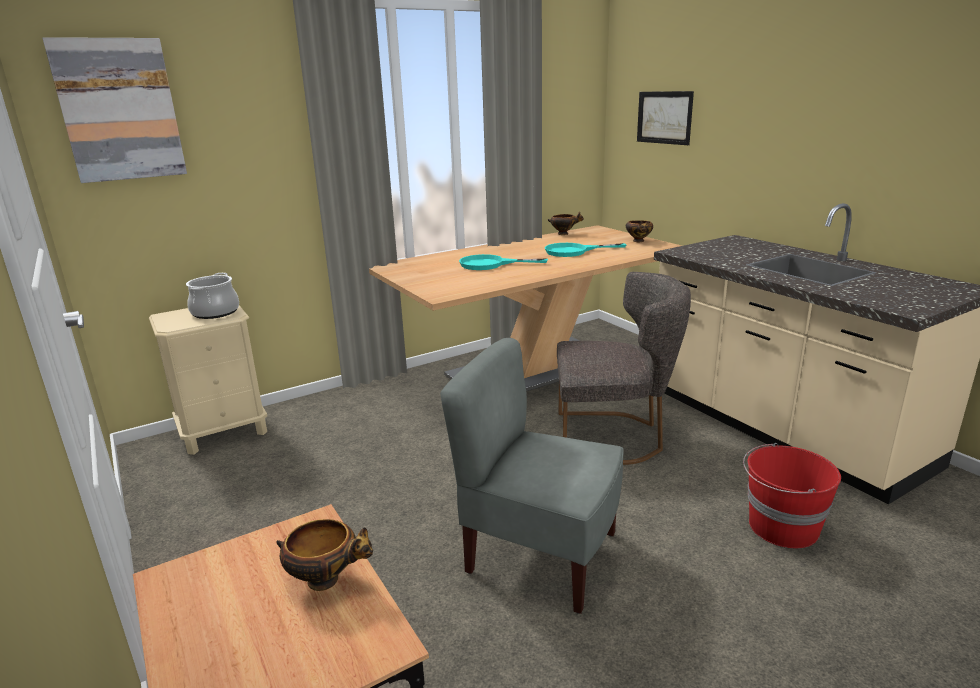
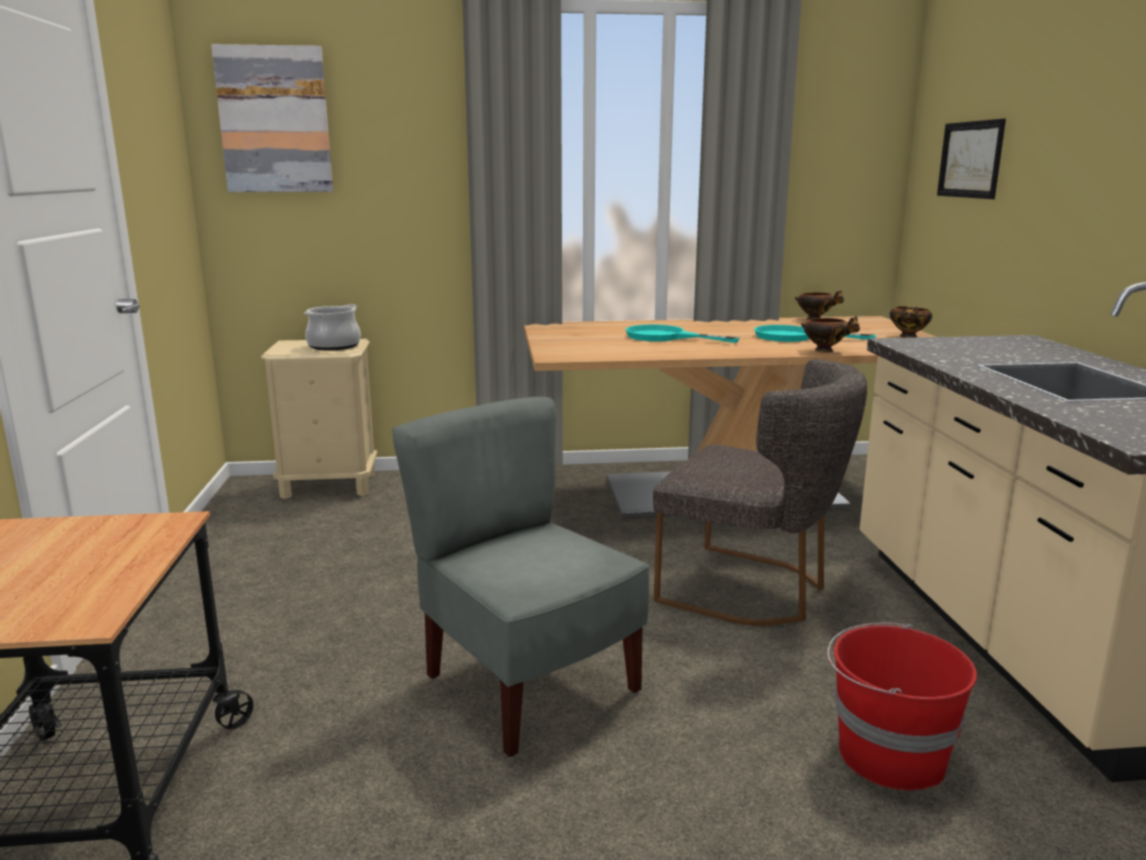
camera: 25 degrees right, 5 degrees down
bowl [276,519,373,591] -> bowl moved to [801,316,860,353]

